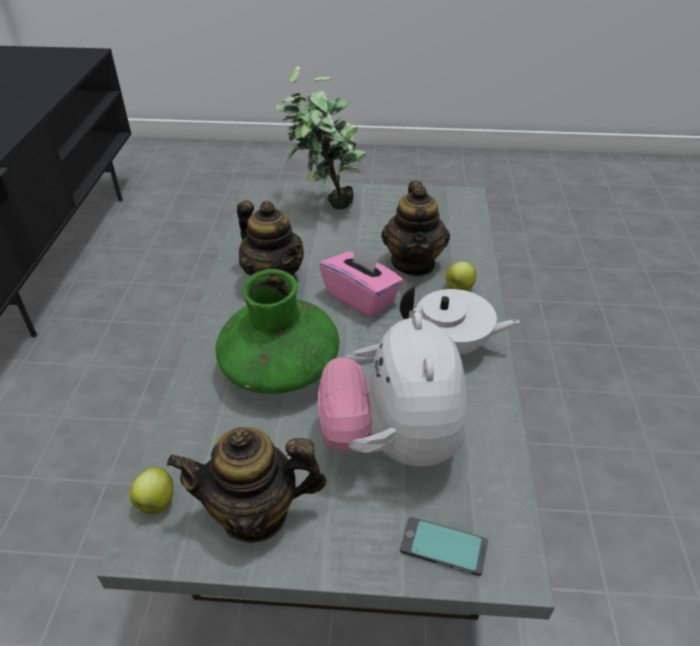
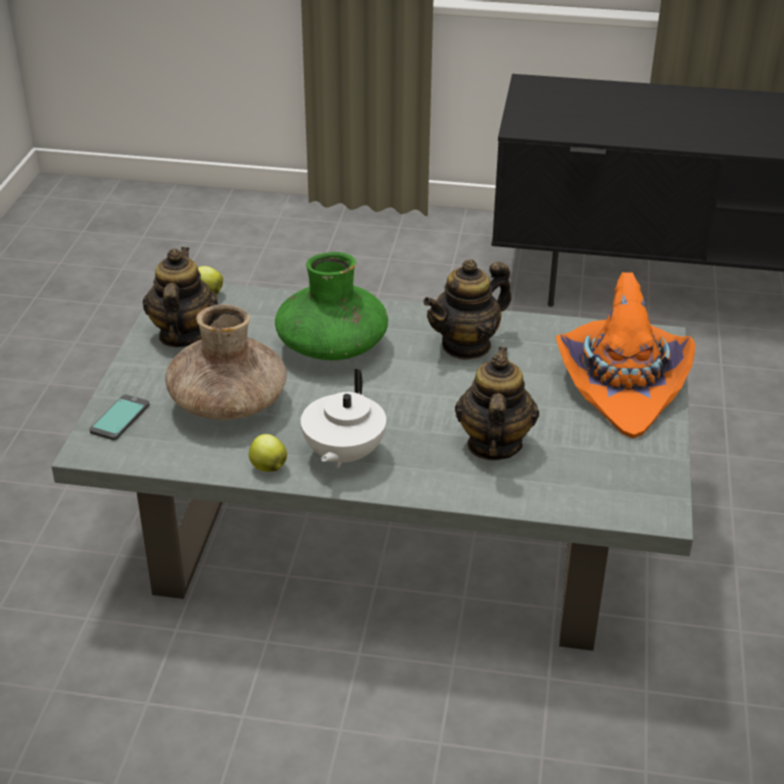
camera: 95 degrees right, 5 degrees down
potted plant [275,66,367,210] -> orange hat [556,272,695,438]
plush toy [318,312,467,467] -> brown vase [165,304,287,420]
pink tissue box [320,242,403,318] -> none
teapot [381,181,450,276] -> teapot turned 90 degrees clockwise [455,347,539,460]
apple [446,261,477,291] -> apple moved to [249,434,287,472]

